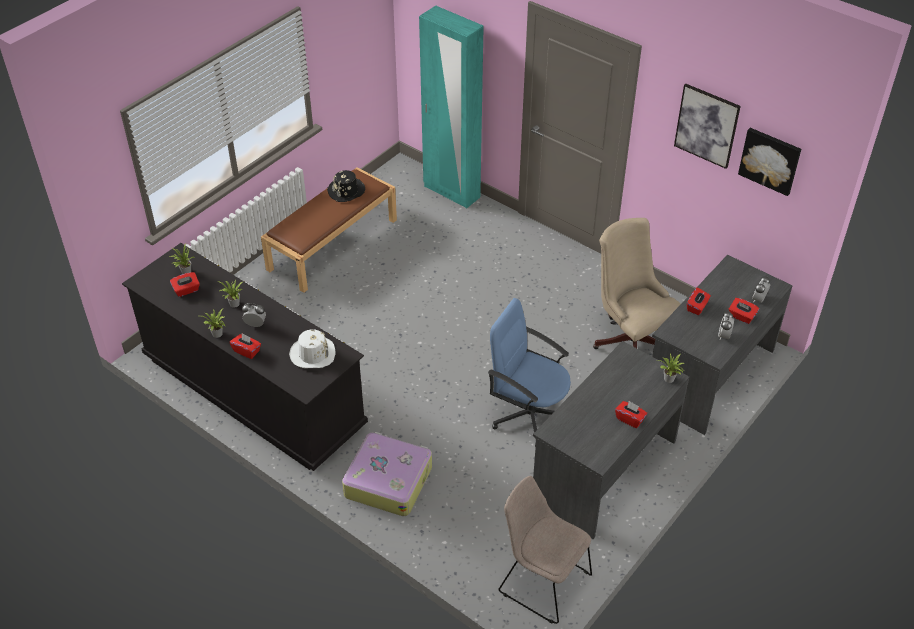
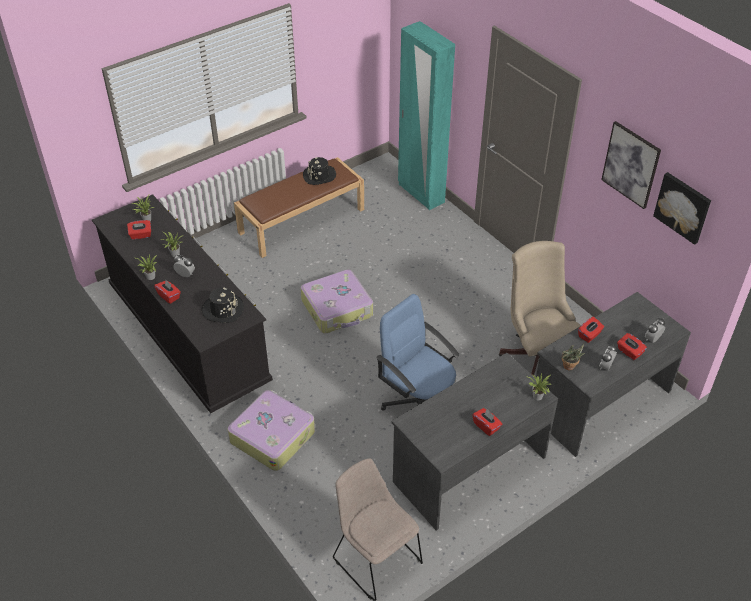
camera: 15 degrees right, 0 degrees up
white hat [289,329,336,368] -> black hat [202,287,244,323]
none -> suitcase [301,269,373,334]
none -> potted plant [562,344,585,370]

